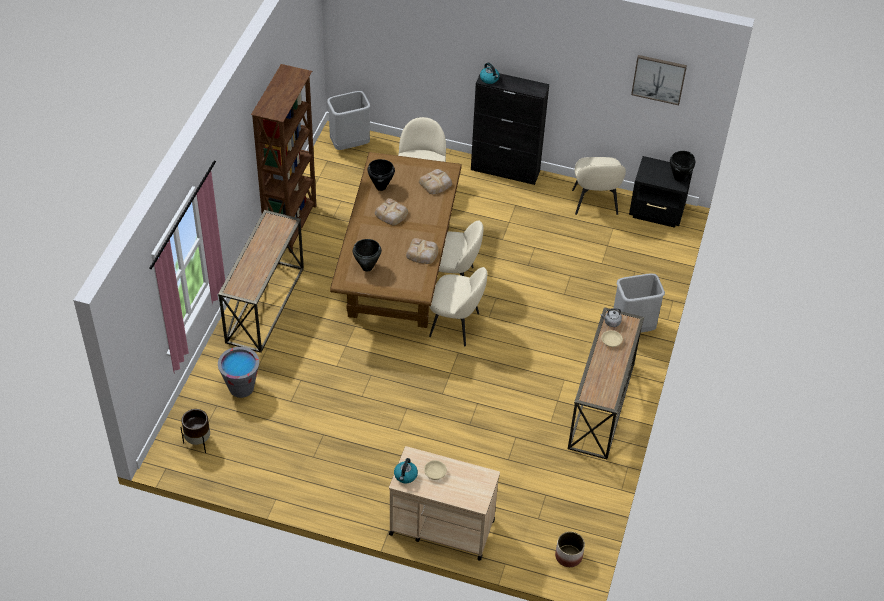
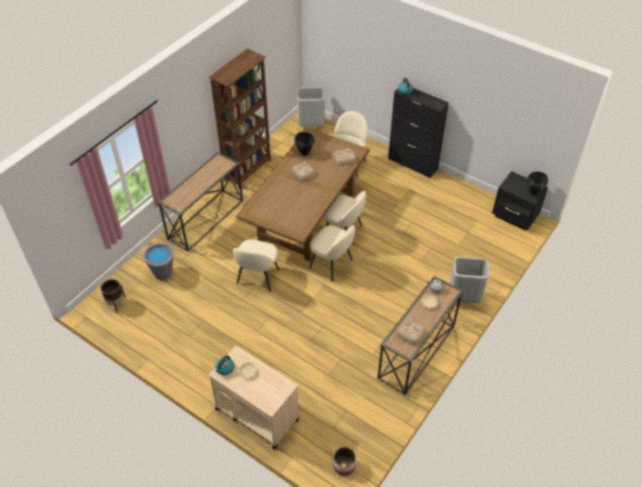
camera: 20 degrees right, 0 degrees up
black cooking pot [353,239,381,271] -> none
bread [406,238,438,264] -> bread moved to [395,319,425,345]
beige chair [572,157,626,215] -> beige chair moved to [233,239,280,292]
picture [631,55,687,105] -> none

